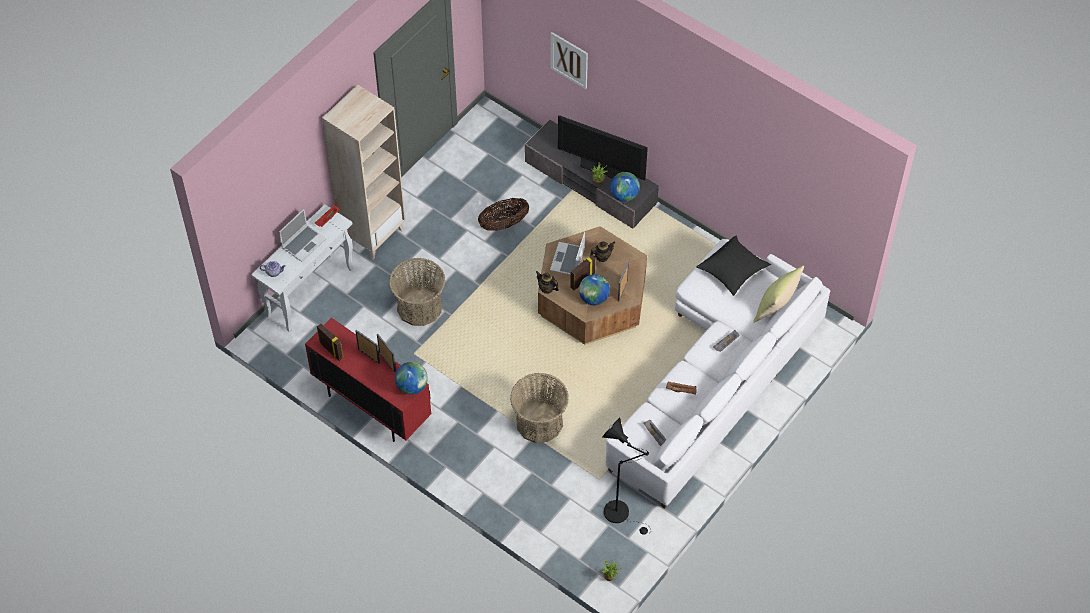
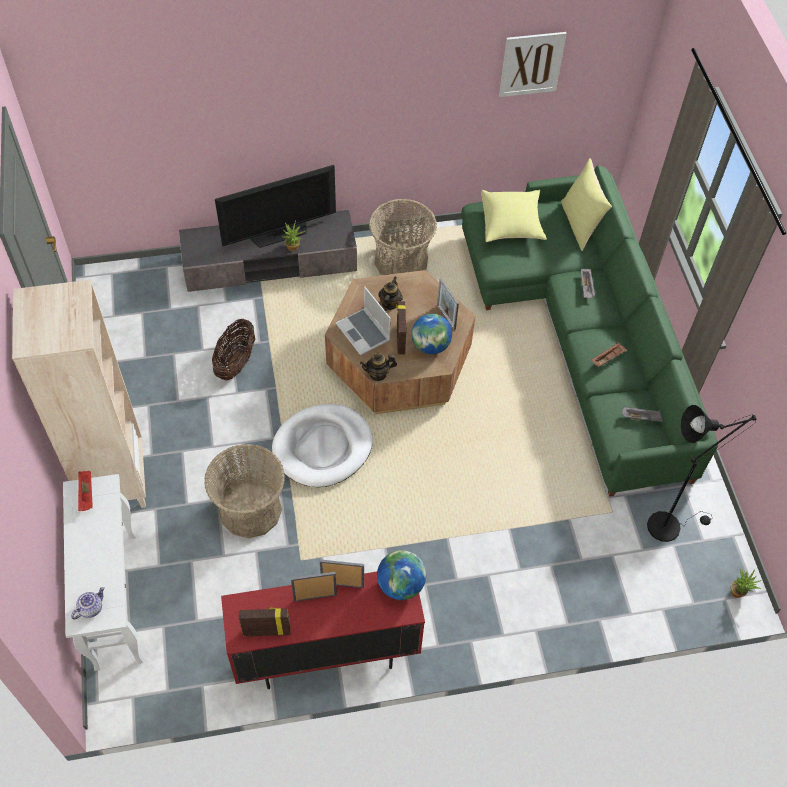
camera: 50 degrees left, 0 degrees up
laptop [279,209,326,262] -> none
basket [510,373,569,443] -> basket moved to [369,199,437,275]
picture [550,32,588,90] -> picture moved to [499,32,567,97]
white sofa [605,239,830,509] -> green sofa [461,165,718,497]
globe [610,172,640,202] -> none
black pillow [696,236,771,296] -> yellow pillow [481,190,547,242]
none -> white dog bed [272,404,373,487]

